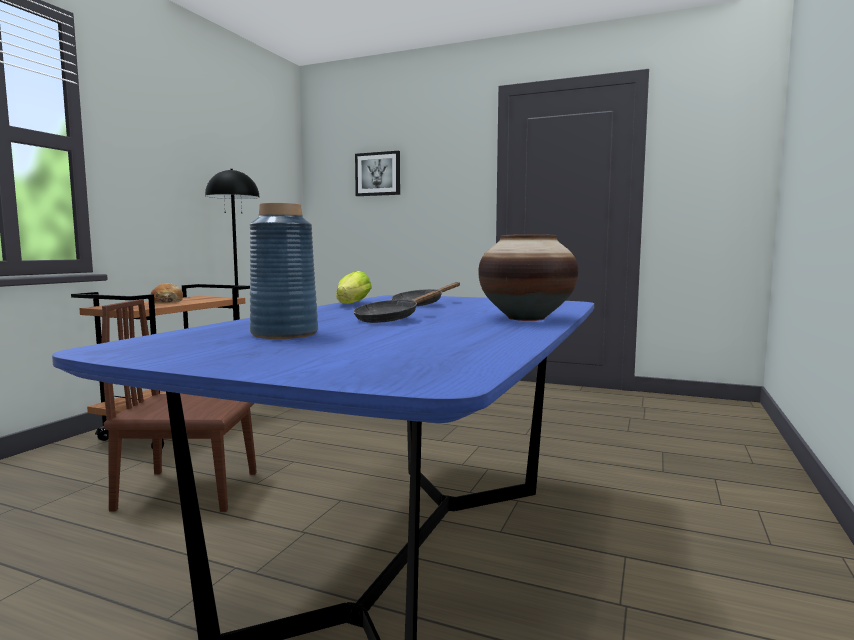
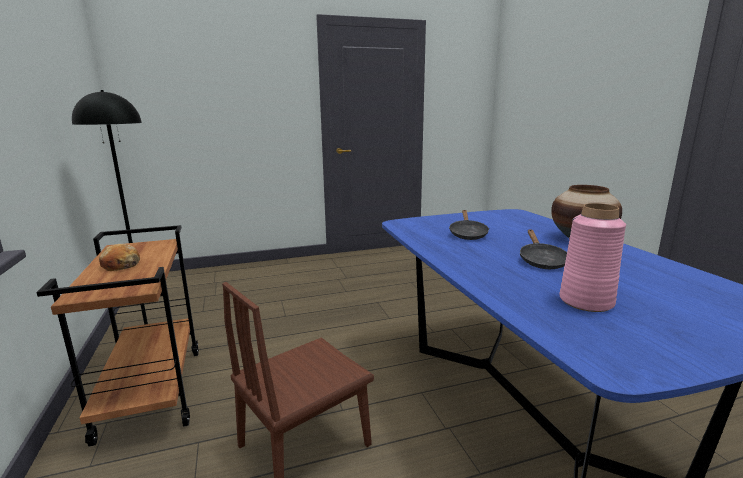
camera: 40 degrees left, 10 degrees up
blue vase [250,203,318,339] -> pink vase [559,203,626,312]
lettuce [336,271,372,304] -> none
picture [355,151,400,196] -> none

